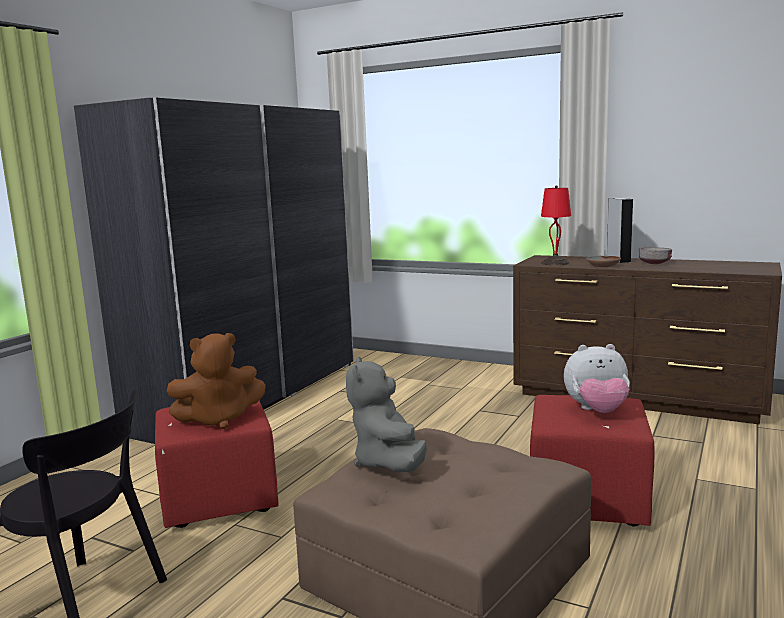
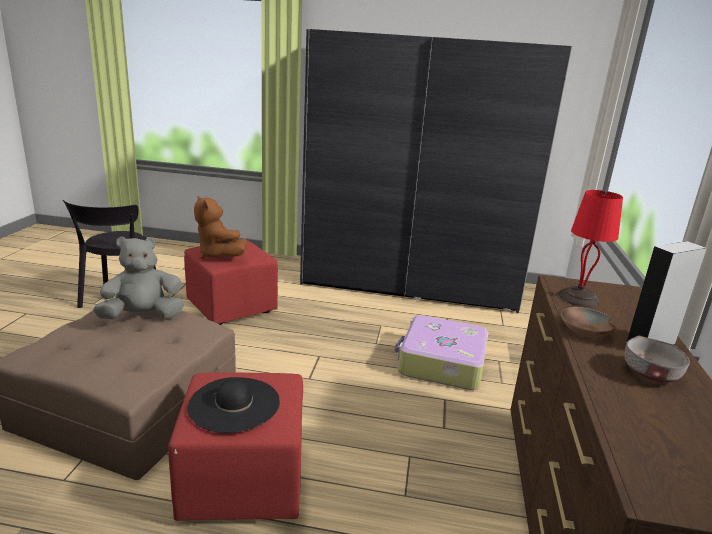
camera: 70 degrees right, 10 degrees up
plush toy [564,344,630,413] -> black hat [187,377,280,433]
none -> suitcase [394,315,488,390]

